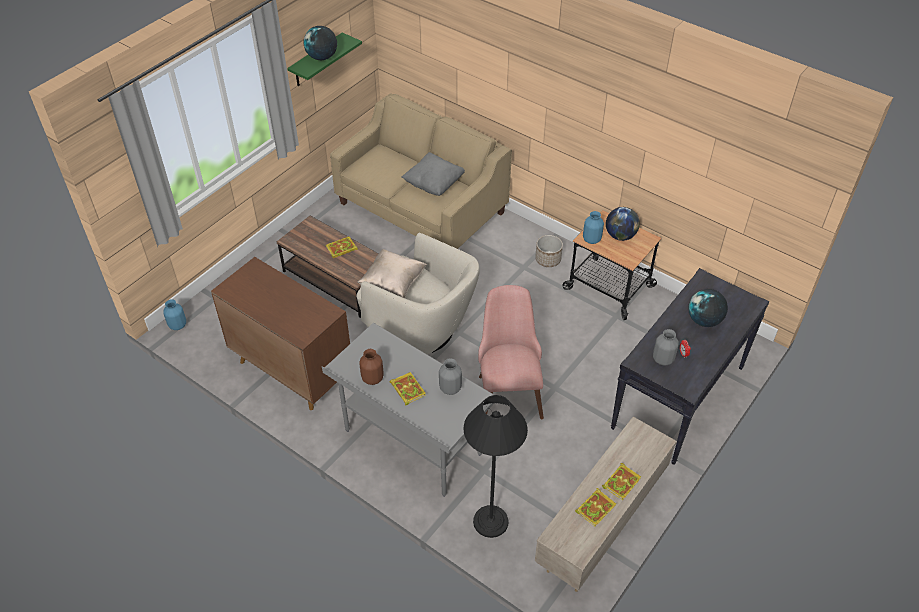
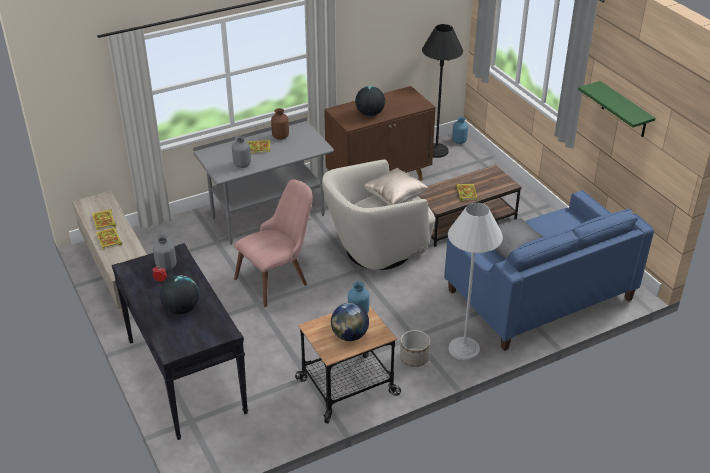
camera: 115 degrees right, 10 degrees down
globe [303,26,337,60] -> globe moved to [355,86,385,116]
beige sofa [330,93,512,249] -> blue sofa [444,190,654,351]
black floor lamp [463,395,528,538] -> black floor lamp moved to [422,24,463,158]
pink chair [478,285,544,419] -> pink chair turned 60 degrees counterclockwise [234,179,313,307]
none -> white floor lamp [448,203,503,360]

